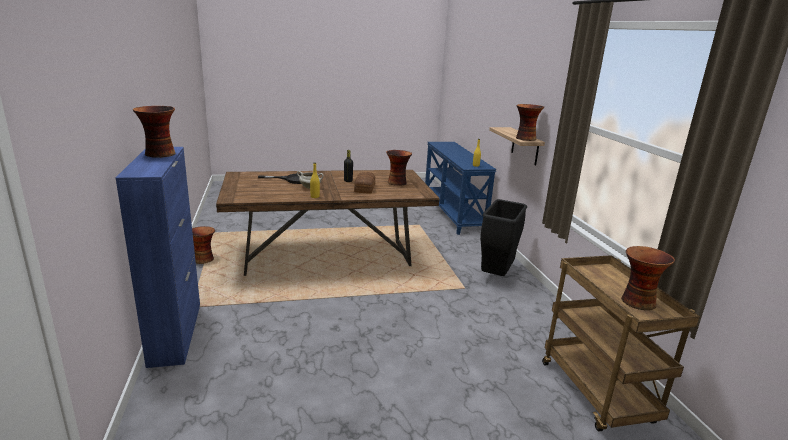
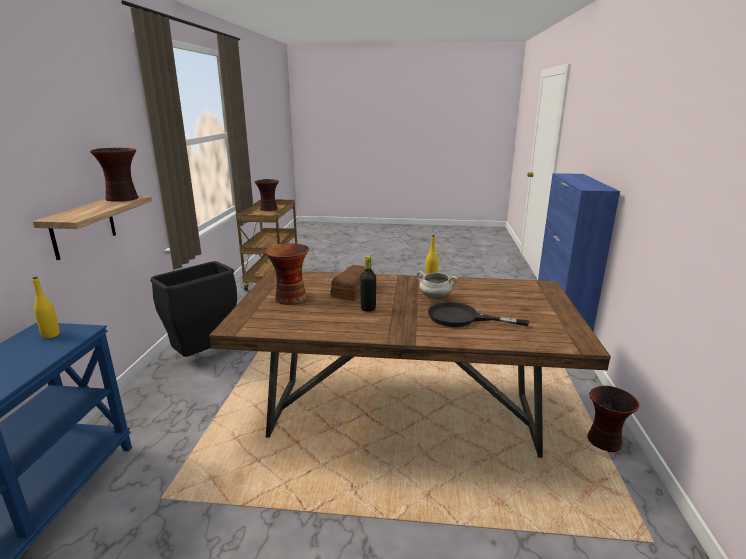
camera: 160 degrees left, 0 degrees up
vase [133,106,176,158] -> none

